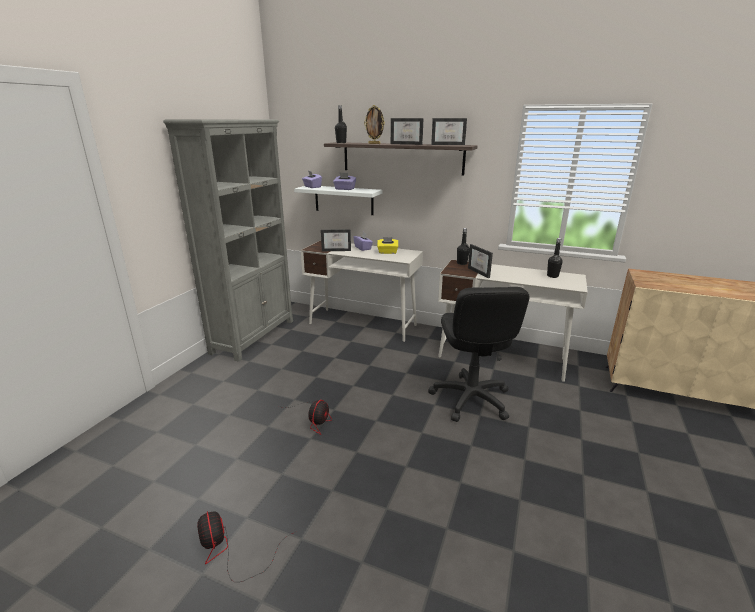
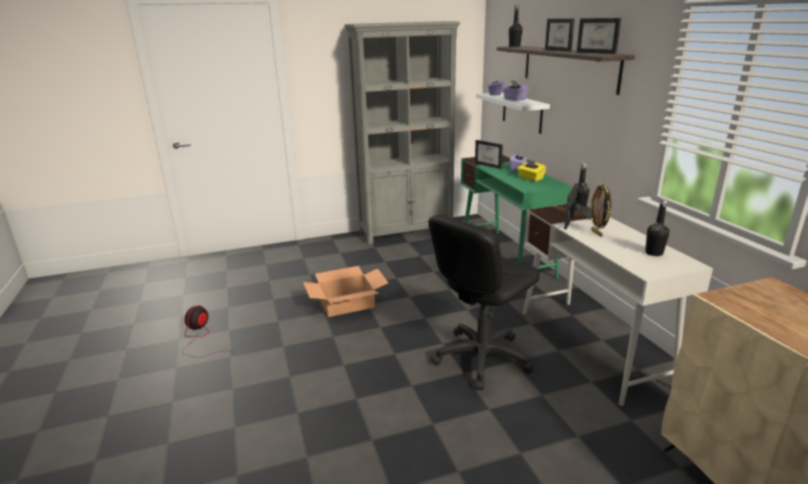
camera: 50 degrees right, 0 degrees up
fan [279,400,332,435] -> cardboard box [303,266,388,317]
white desk [301,240,423,342] -> green desk [461,154,572,278]
picture frame [364,105,385,144] -> picture frame moved to [590,183,612,237]

